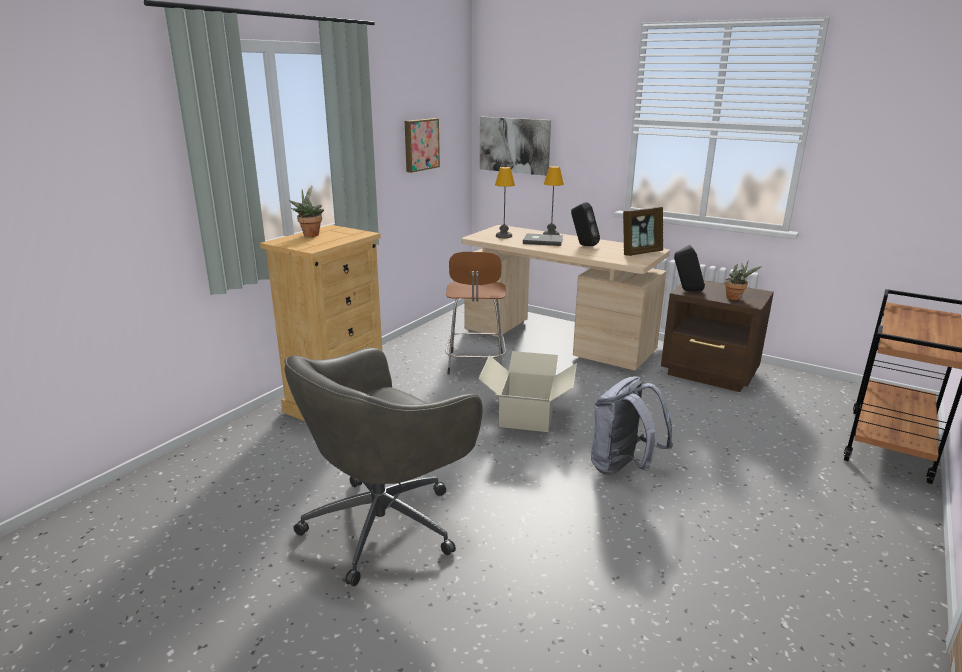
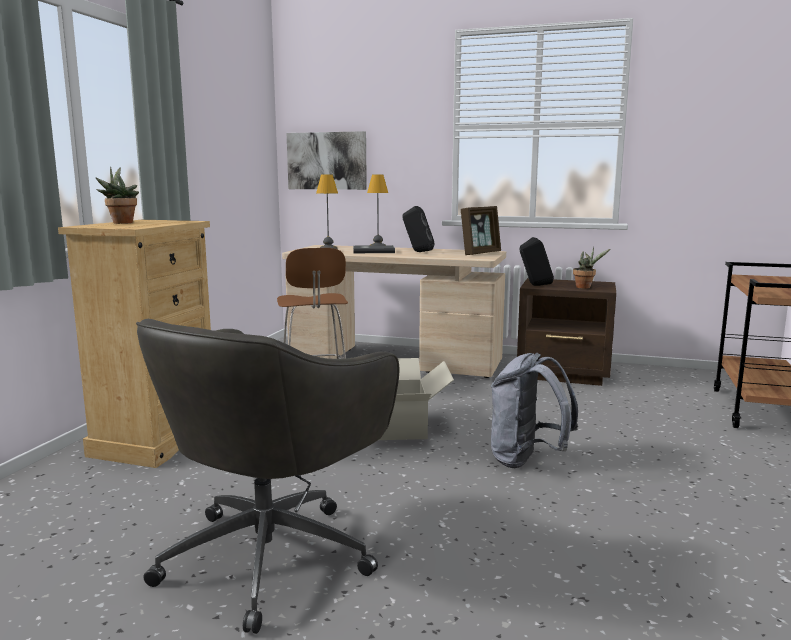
camera: 15 degrees left, 10 degrees down
picture [405,118,440,173] -> none

